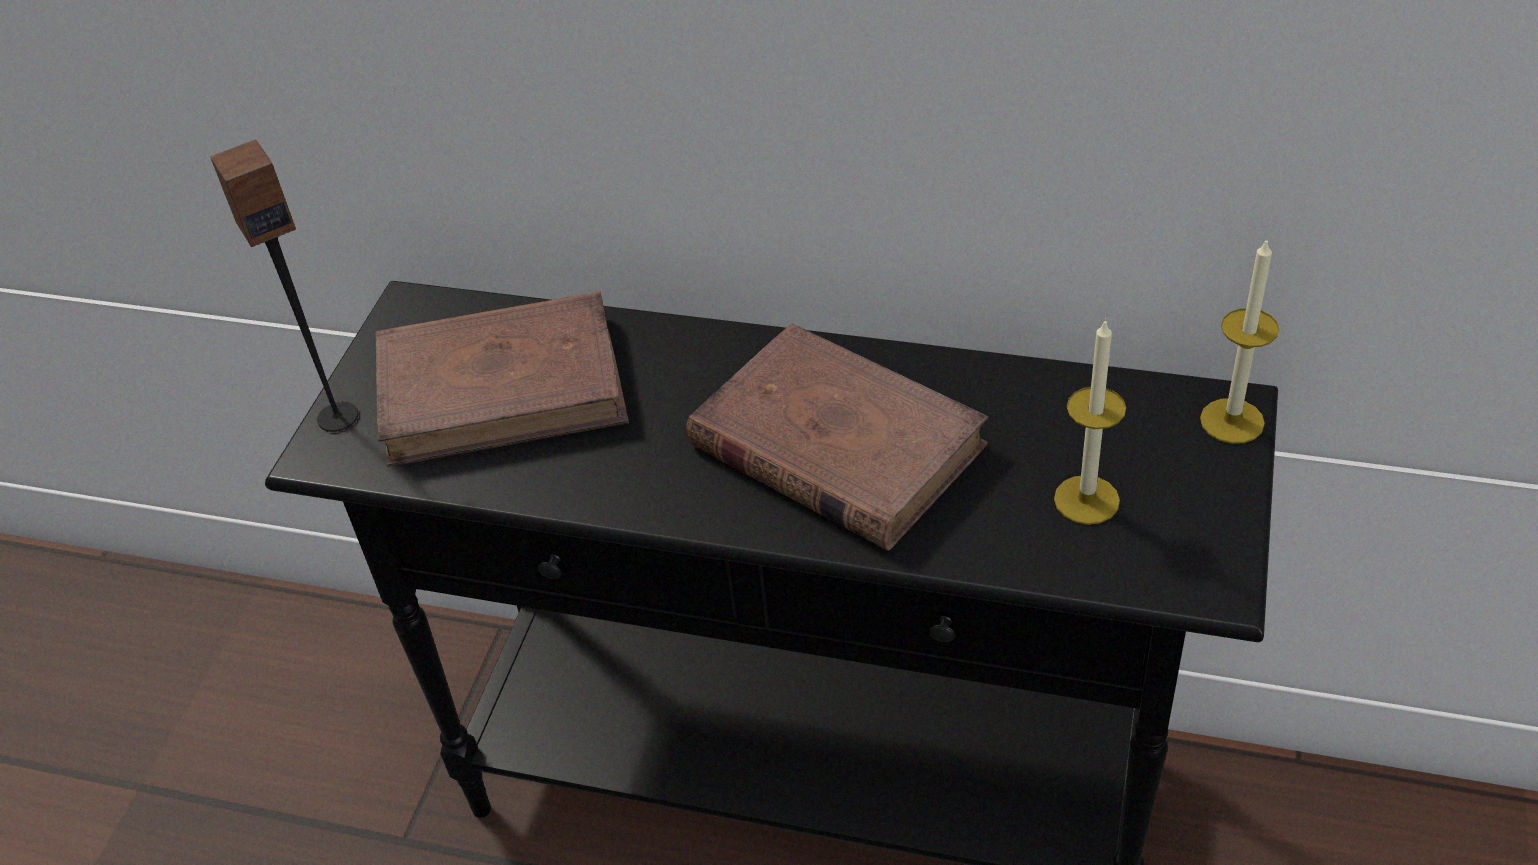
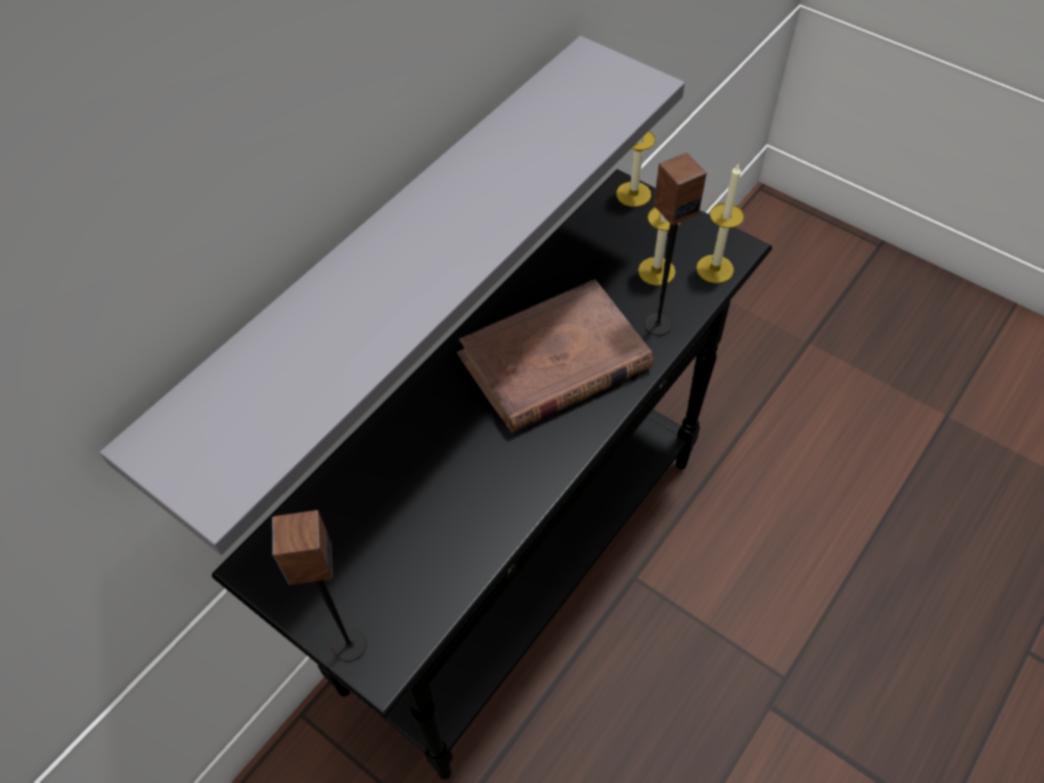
camera: 70 degrees left, 10 degrees up
brown book [376,292,629,467] -> none
none -> grey shelf [100,36,685,555]
none -> speaker [645,152,706,336]
none -> candle [696,163,744,283]

